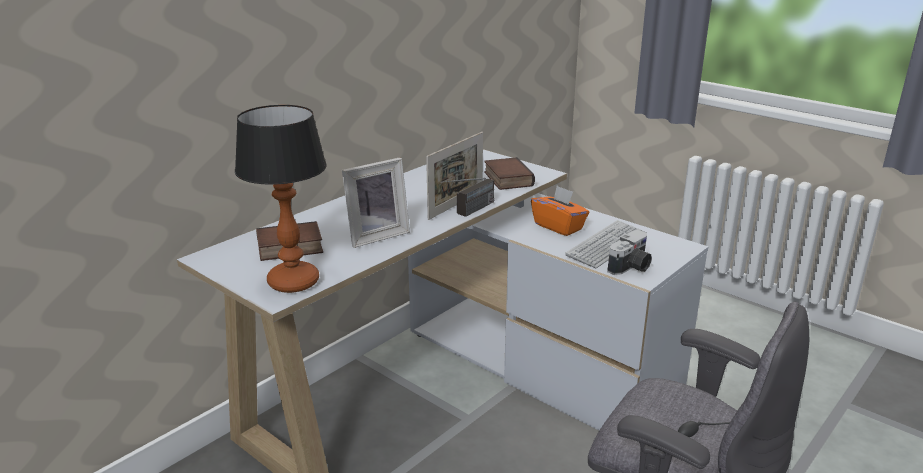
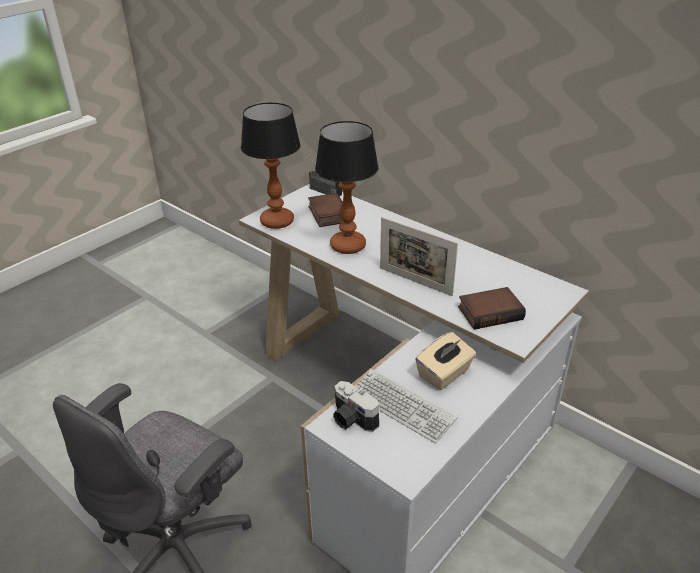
camera: 90 degrees right, 10 degrees up
picture frame [342,157,410,248] -> table lamp [315,121,379,254]
radio [441,178,494,217] -> radio moved to [299,152,342,197]
orange tissue box [531,186,589,236] -> beige tissue box [415,332,476,390]

